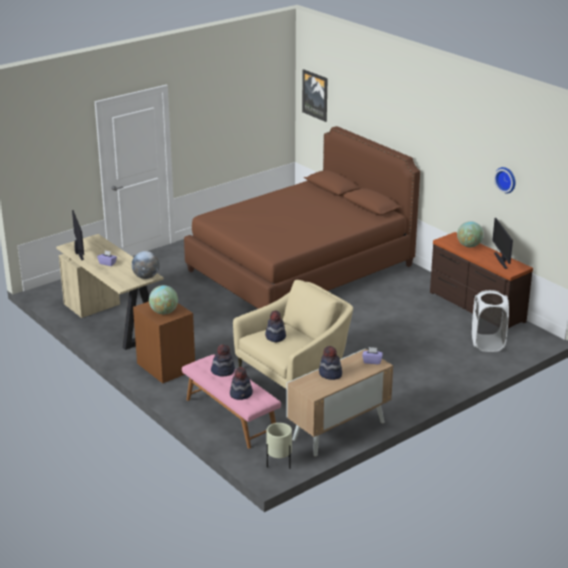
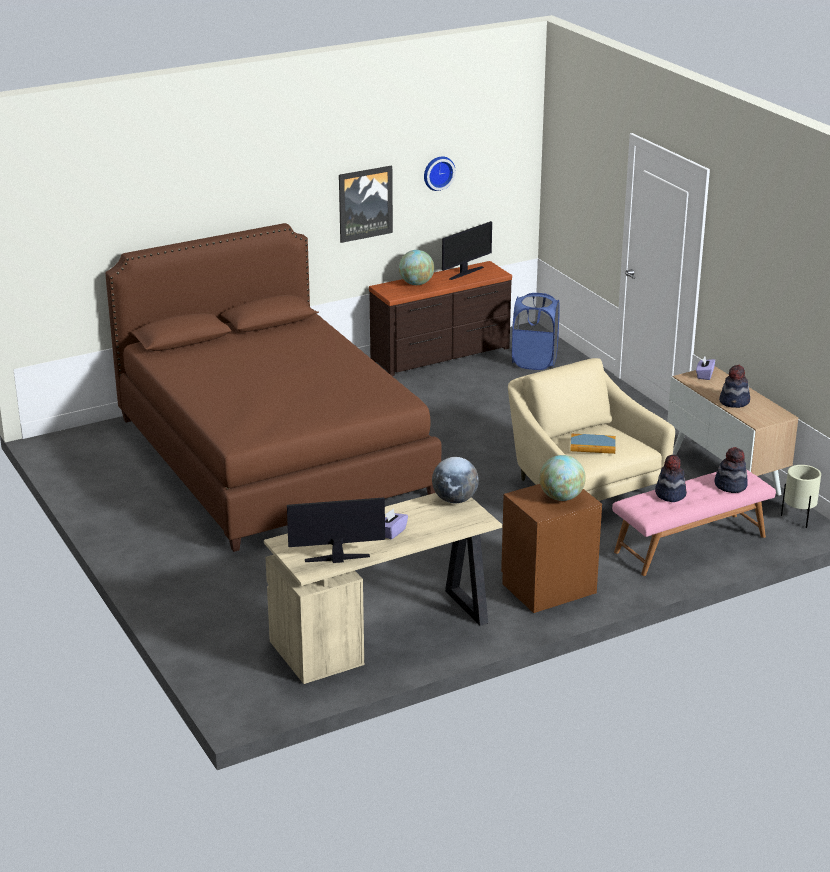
camera: 80 degrees left, 0 degrees up
hat [265,311,286,342] -> book [570,434,616,454]
picture [302,69,328,122] -> picture moved to [339,166,393,243]
white laundry basket [472,290,509,352] -> blue laundry basket [512,293,560,370]
monitor [492,218,513,269] -> monitor turned 45 degrees counterclockwise [442,221,492,280]

